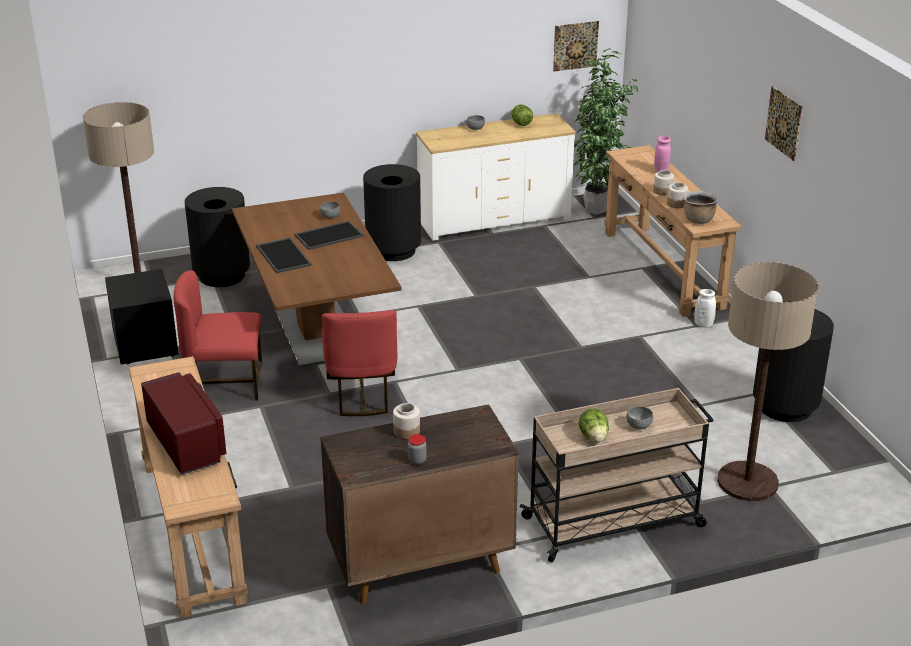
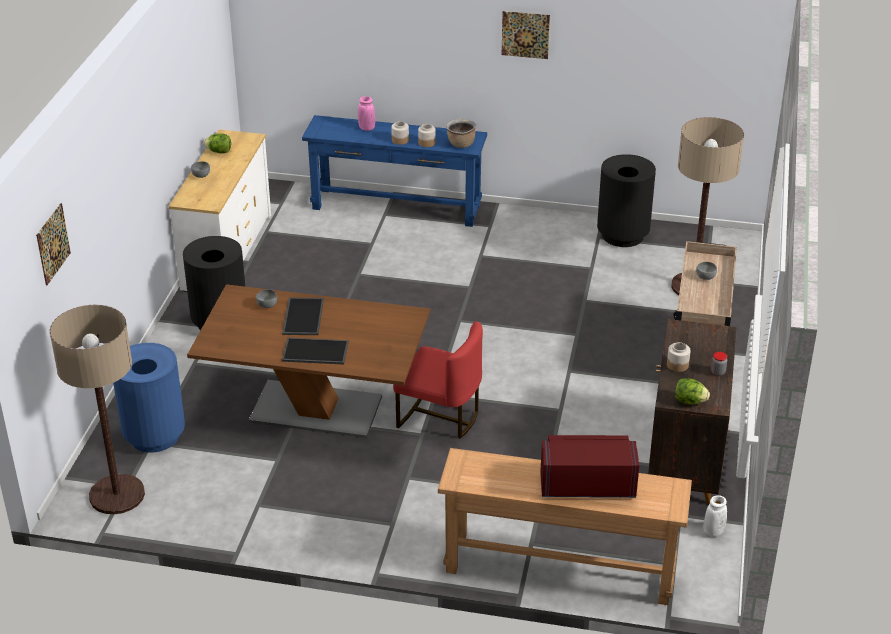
camera: 60 degrees left, 5 degrees up
black nightstand [105,269,179,364] -> none
red chair [174,270,262,400] -> none
black trash can [185,187,250,287] -> blue trash can [113,343,185,453]
picture [553,21,599,72] -> picture moved to [36,203,71,285]
potted plant [573,48,638,215] -> none
lettuce [579,408,609,442] -> lettuce moved to [675,378,710,404]
brown console table [604,145,741,317] -> blue console table [302,115,487,227]
white vase [694,289,716,328] -> white vase moved to [704,495,727,536]

